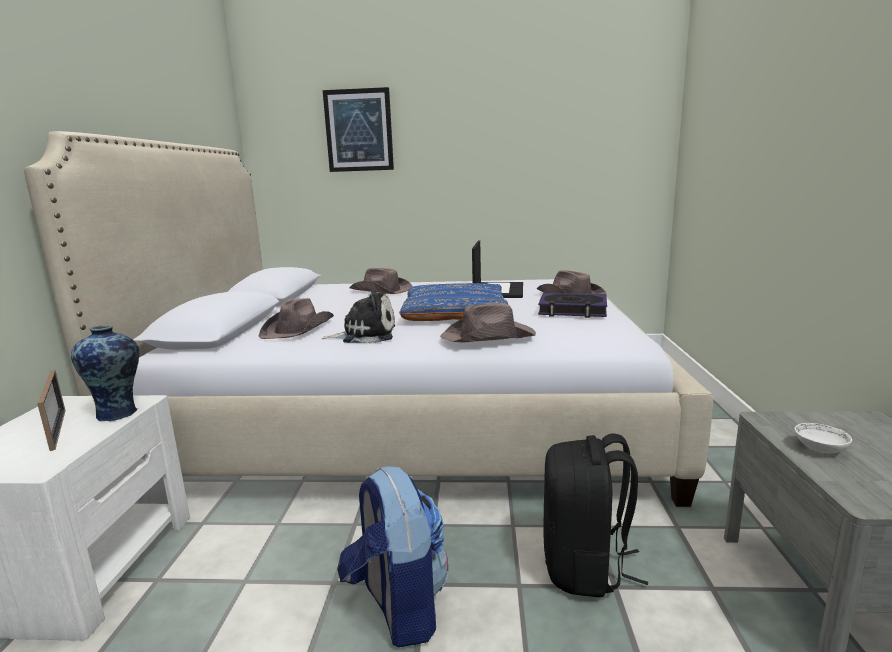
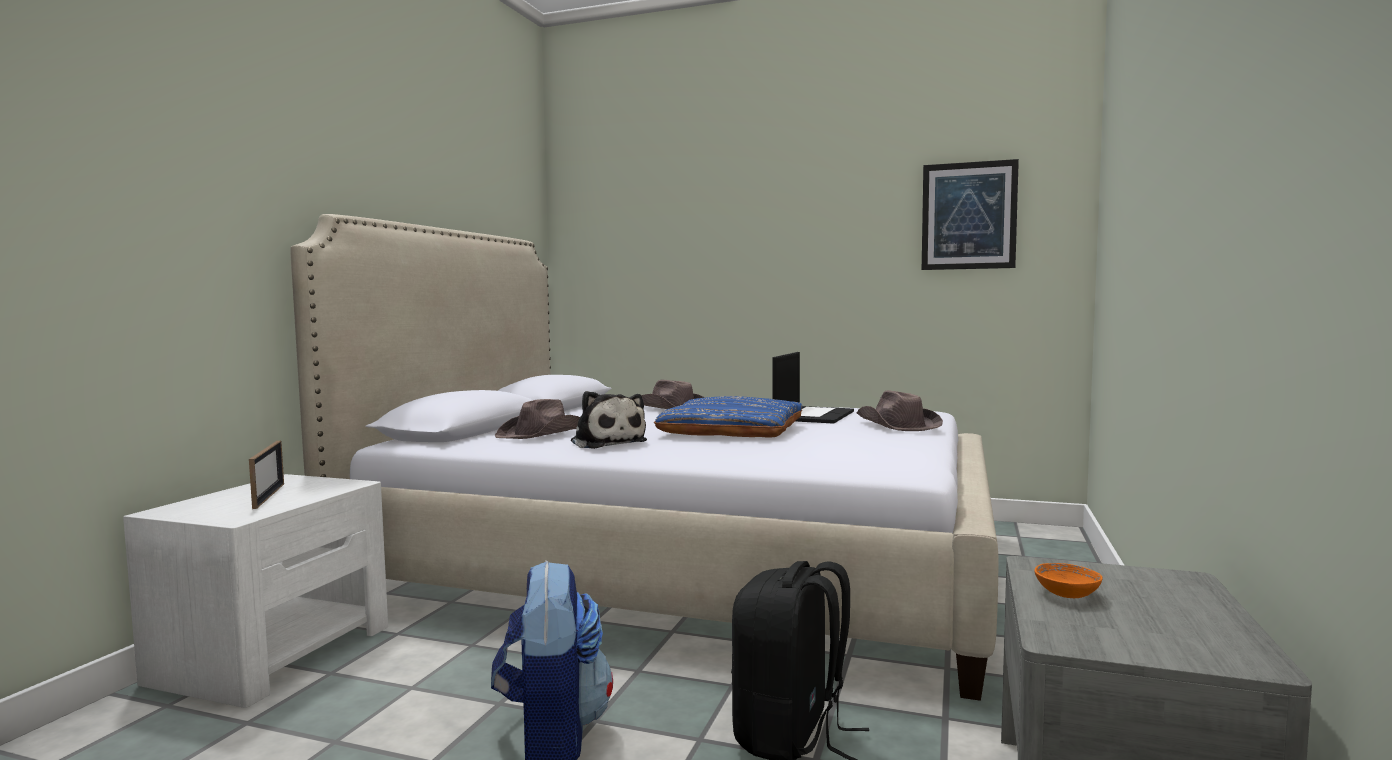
camera: 15 degrees right, 10 degrees down
vase [71,325,139,422] -> none
plush toy [321,290,395,344] -> plush toy turned 45 degrees clockwise [571,391,647,449]
picture [323,87,394,172] -> picture moved to [922,159,1019,270]
brown hat [440,302,536,342] -> none
book [538,293,607,318] -> none
white bowl [794,423,852,453] -> orange bowl [1034,563,1103,598]

